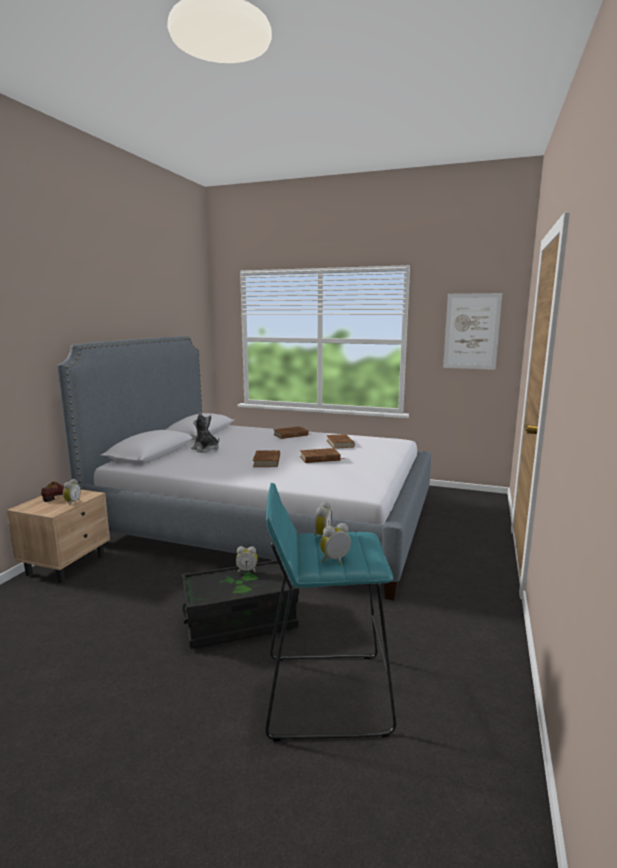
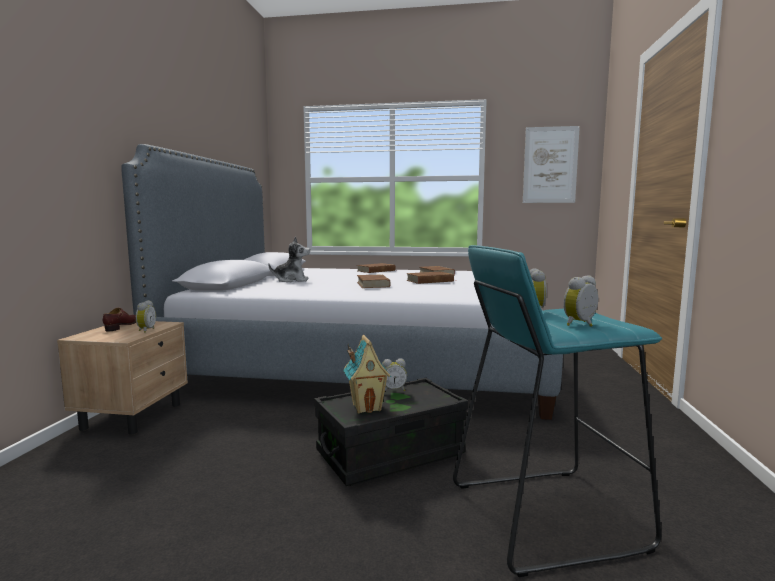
camera: 10 degrees left, 5 degrees down
plush toy [191,413,219,453] -> plush toy turned 150 degrees clockwise [268,237,310,282]
none -> toy house [343,335,391,414]

